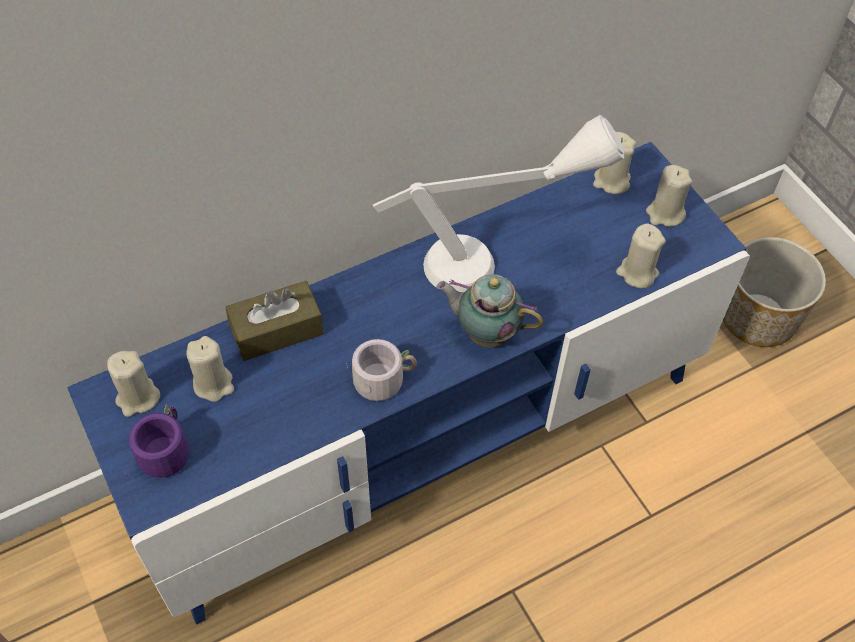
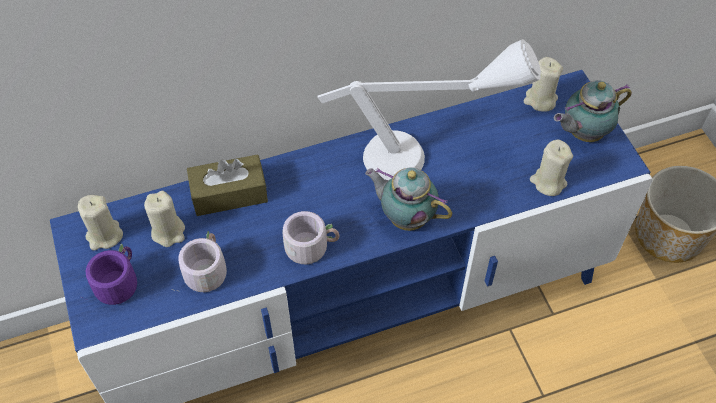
camera: 10 degrees right, 0 degrees up
beige candle [646,165,692,227] -> teapot [554,80,632,142]
none -> grey mug [176,231,227,292]

